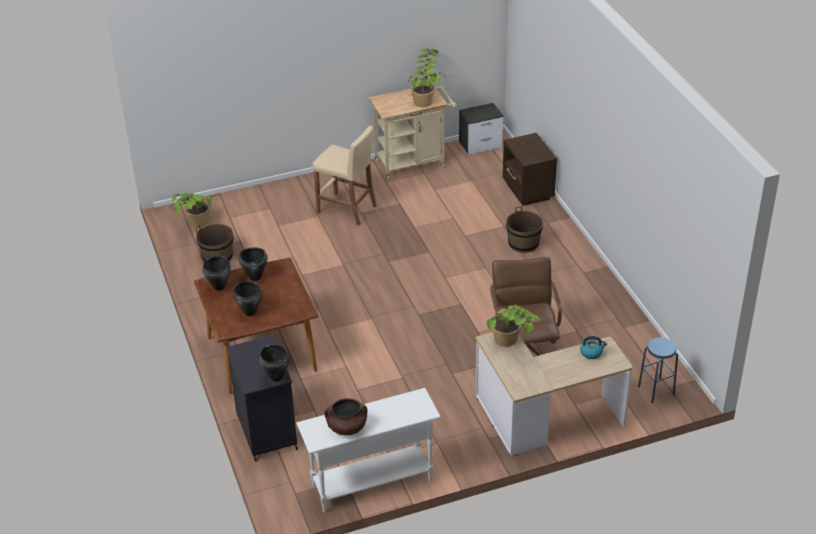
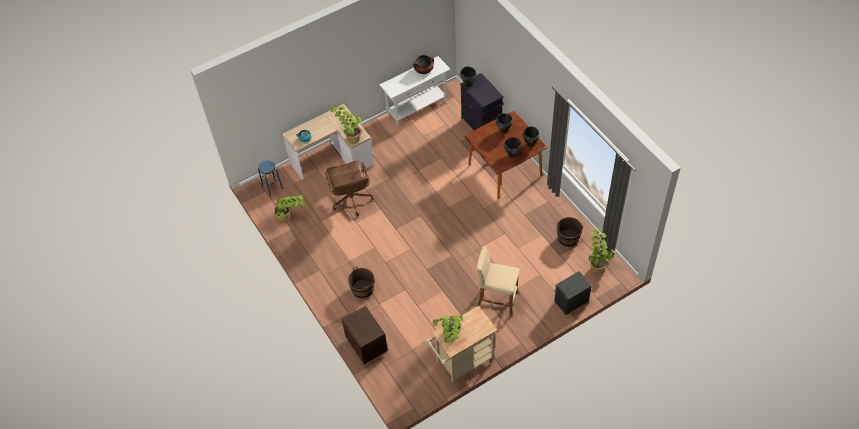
camera: 170 degrees right, 15 degrees up
nightstand [459,103,503,155] -> nightstand moved to [554,271,592,315]
none -> potted plant [273,196,305,222]

